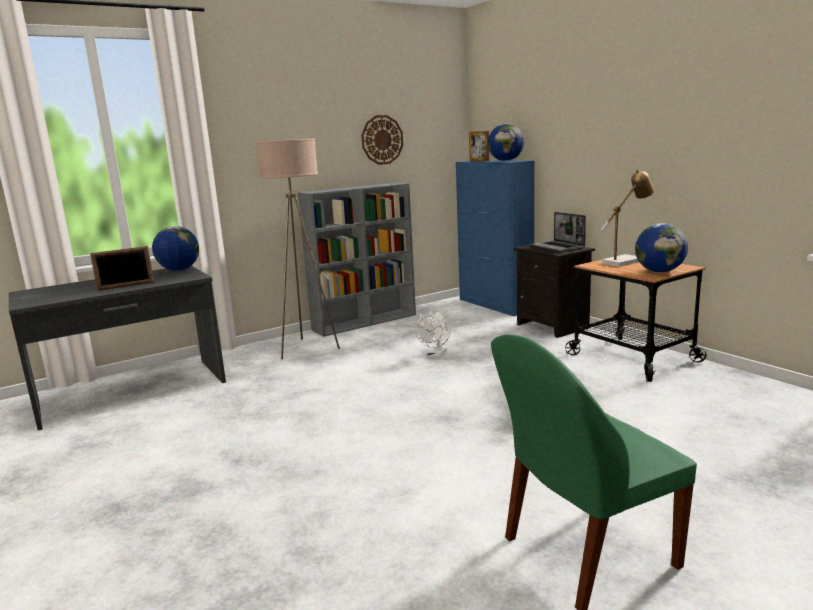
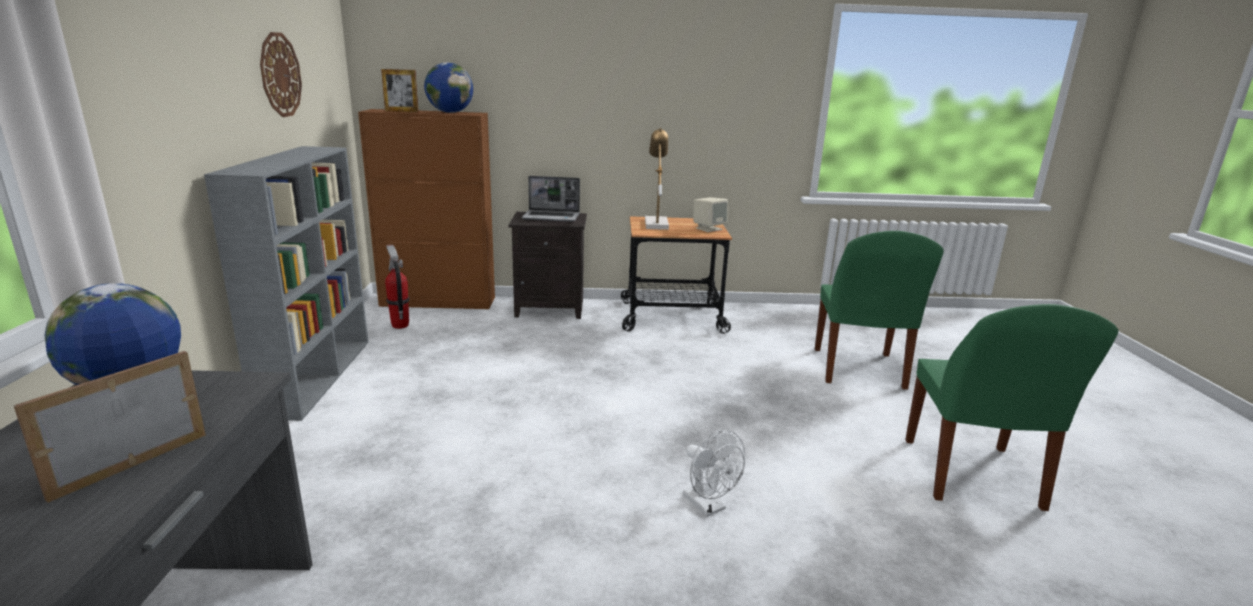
camera: 60 degrees left, 5 degrees up
picture frame [90,246,154,291] -> picture frame turned 150 degrees counterclockwise [13,351,206,503]
beige floor lamp [255,139,340,359] -> none
white fan [415,309,451,358] -> white fan moved to [683,430,745,517]
blue cabinet [456,160,534,316] -> brown cabinet [358,109,495,309]
globe [635,223,688,273] -> beige speaker [693,197,728,232]
none -> fire extinguisher [385,245,410,329]
none -> green chair [815,231,944,390]

